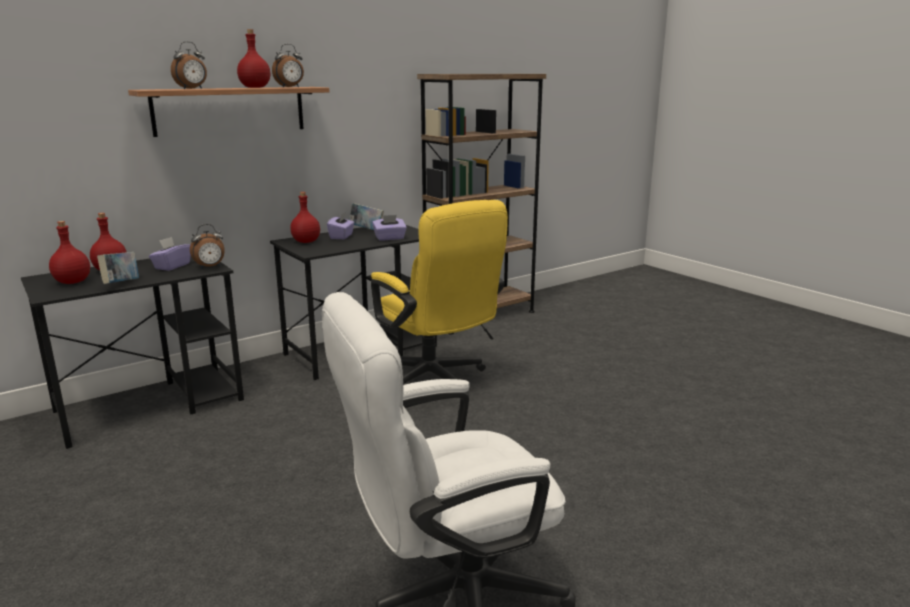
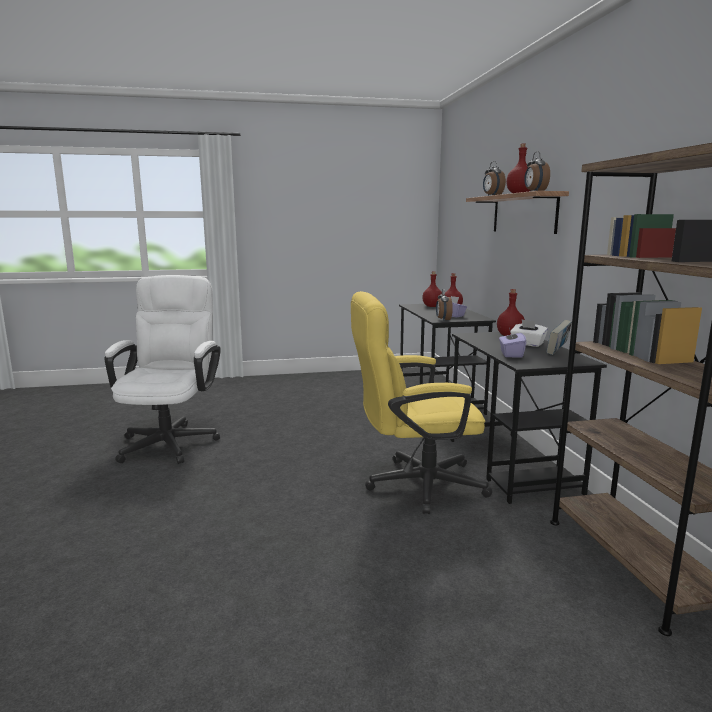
camera: 115 degrees right, 5 degrees down
book [97,252,139,284] -> none
purple tissue box [327,212,355,239] -> white tissue box [511,319,548,347]

